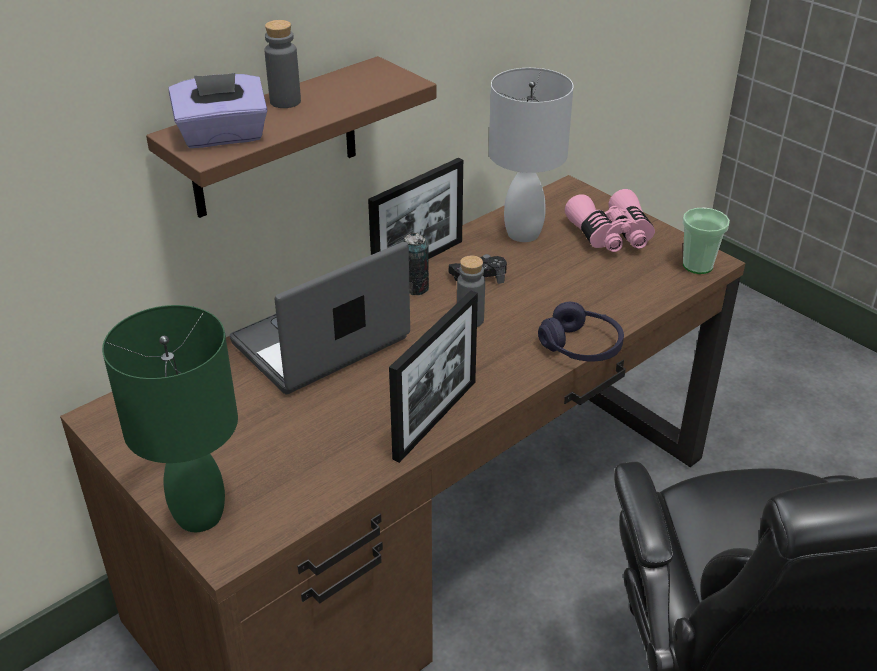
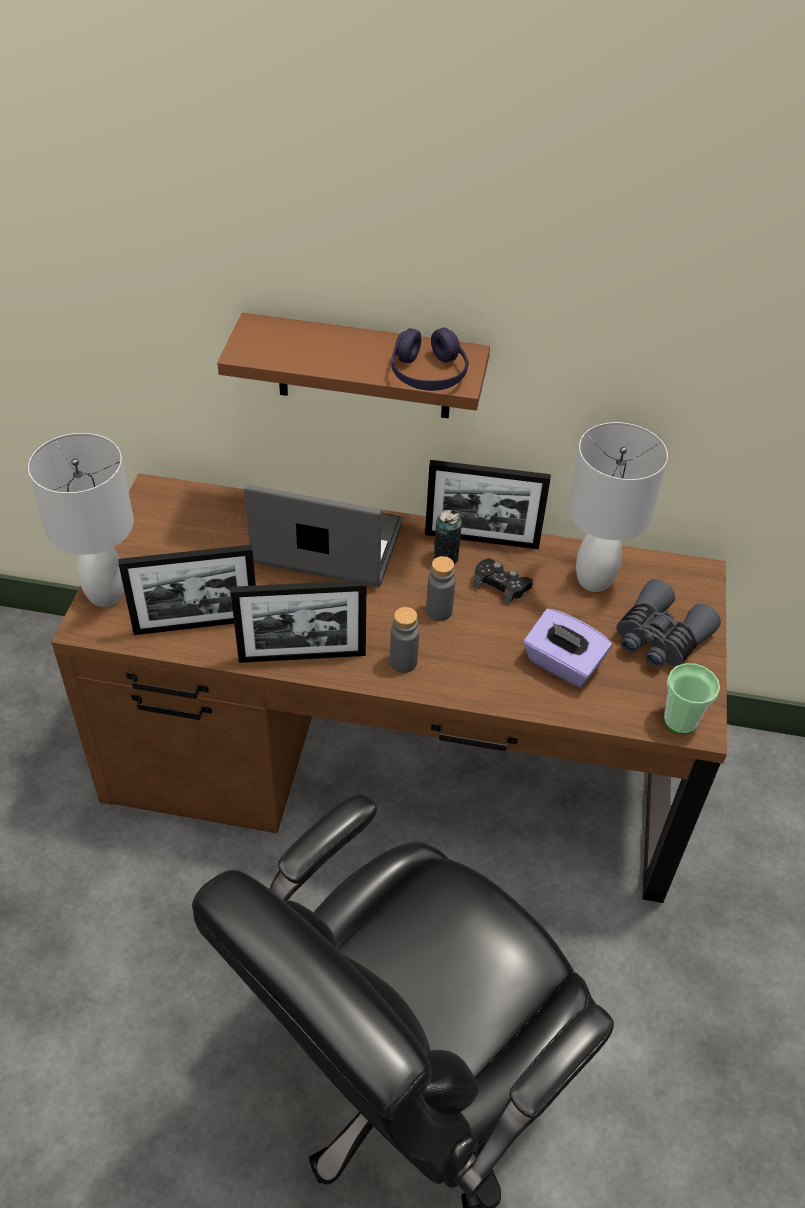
camera: 50 degrees right, 10 degrees up
green table lamp [102,305,238,532] -> white table lamp [28,433,134,607]
purple tissue box [169,73,268,148] -> purple tissue box moved to [524,608,612,687]
grey bottle [264,20,301,108] -> grey bottle moved to [390,607,419,673]
purple headphones [538,302,624,362] -> purple headphones moved to [391,327,469,391]
pink binoculars [565,189,655,252] -> grey binoculars [616,579,721,667]
none -> picture frame [118,545,256,635]

